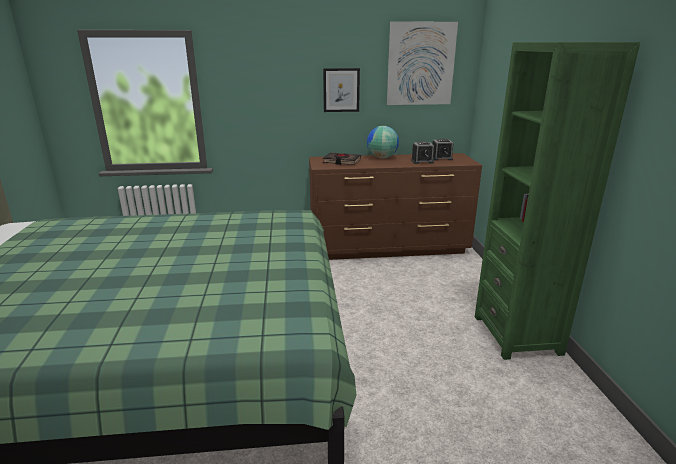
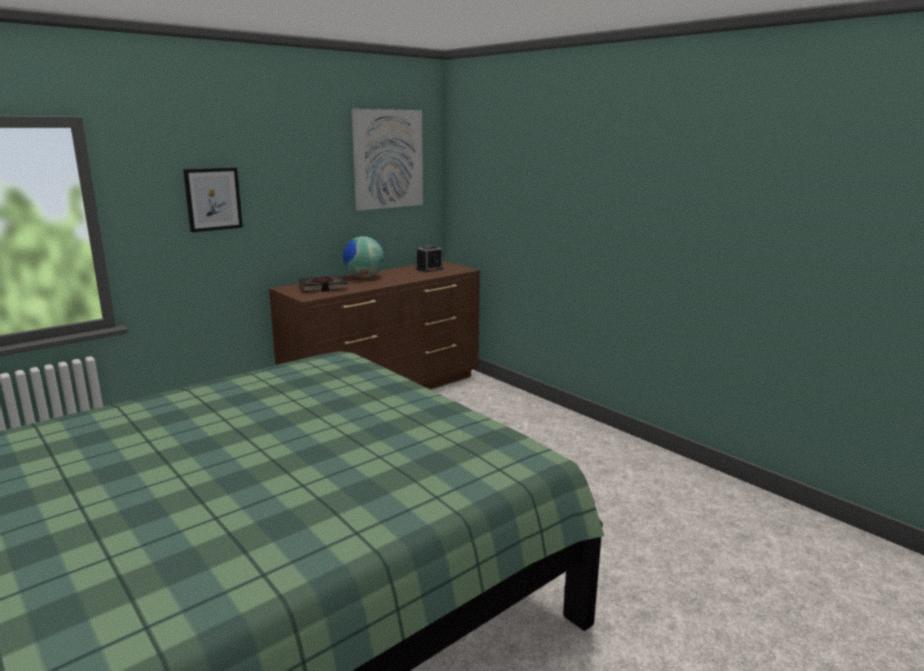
camera: 35 degrees left, 5 degrees down
picture [323,68,360,112] -> picture moved to [183,167,243,232]
alarm clock [411,141,434,164] -> none
green bookcase [475,42,640,360] -> none

